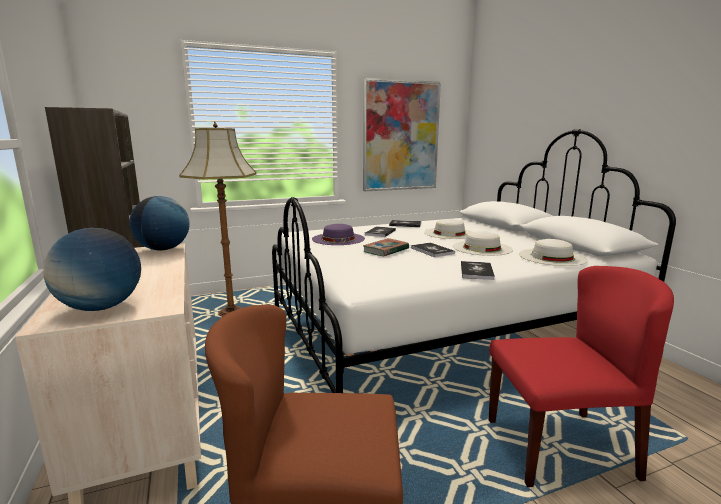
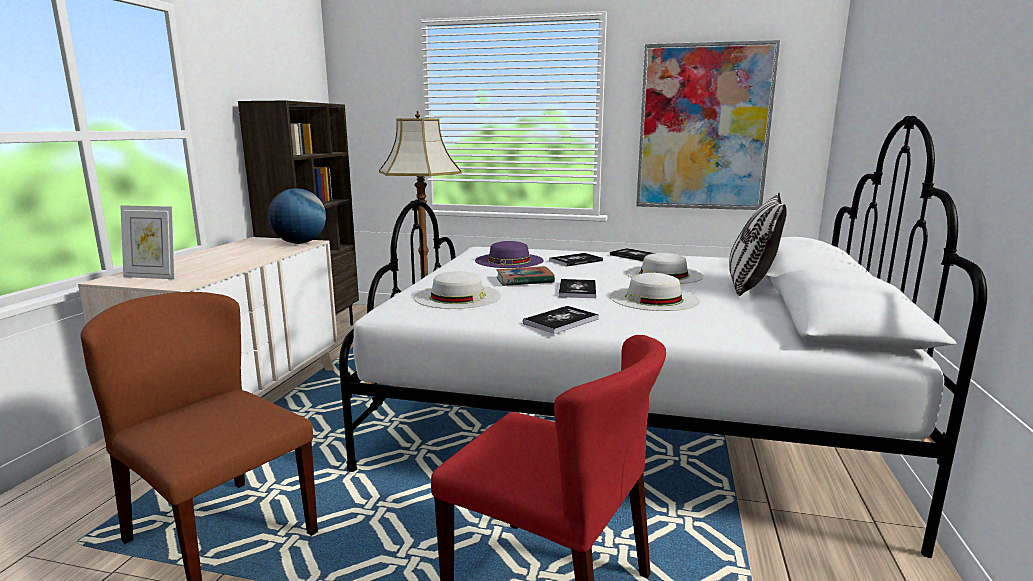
camera: 35 degrees right, 0 degrees up
globe [43,228,141,311] -> picture frame [120,205,175,279]
white hat [519,239,587,266] -> white hat moved to [414,271,501,309]
none -> pillow [729,192,787,296]

